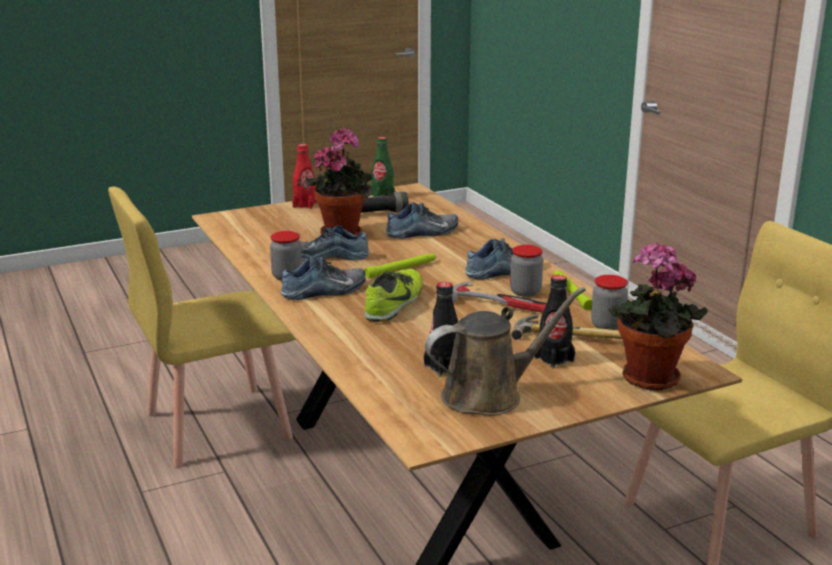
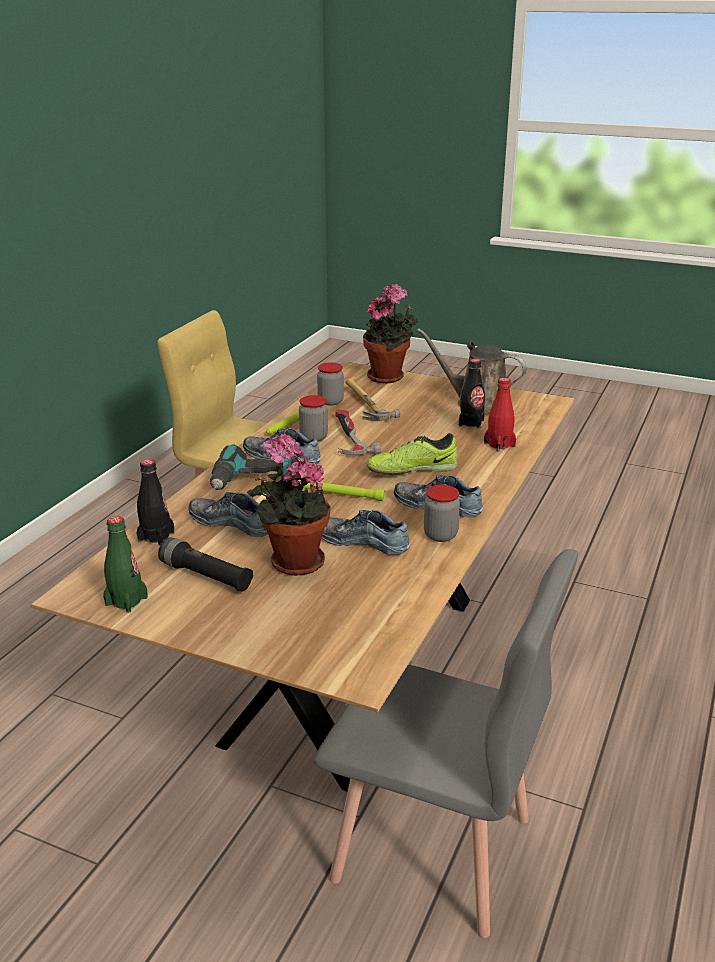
camera: 130 degrees left, 5 degrees up
yellow chair [108,187,295,467] -> grey chair [314,549,578,938]
red bottle [292,144,317,209] -> red bottle moved to [484,378,516,451]
shoe [300,225,369,261] -> shoe turned 150 degrees clockwise [322,510,410,555]
black bottle [535,275,575,368] -> black bottle moved to [136,459,174,546]
none -> power drill [210,444,292,490]

